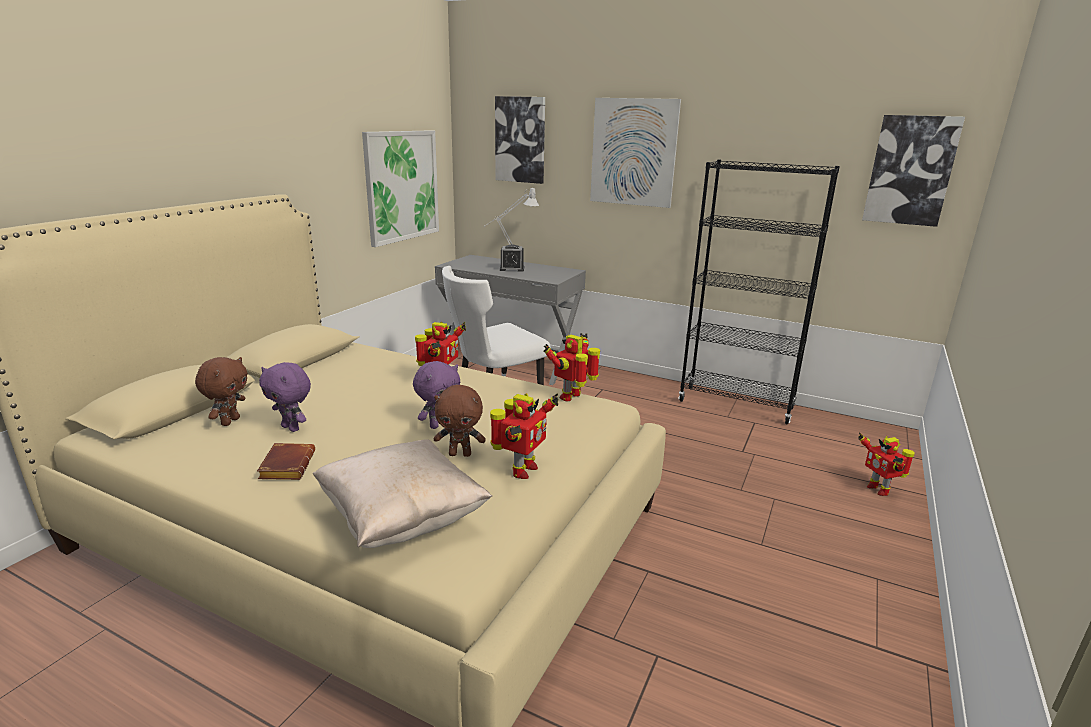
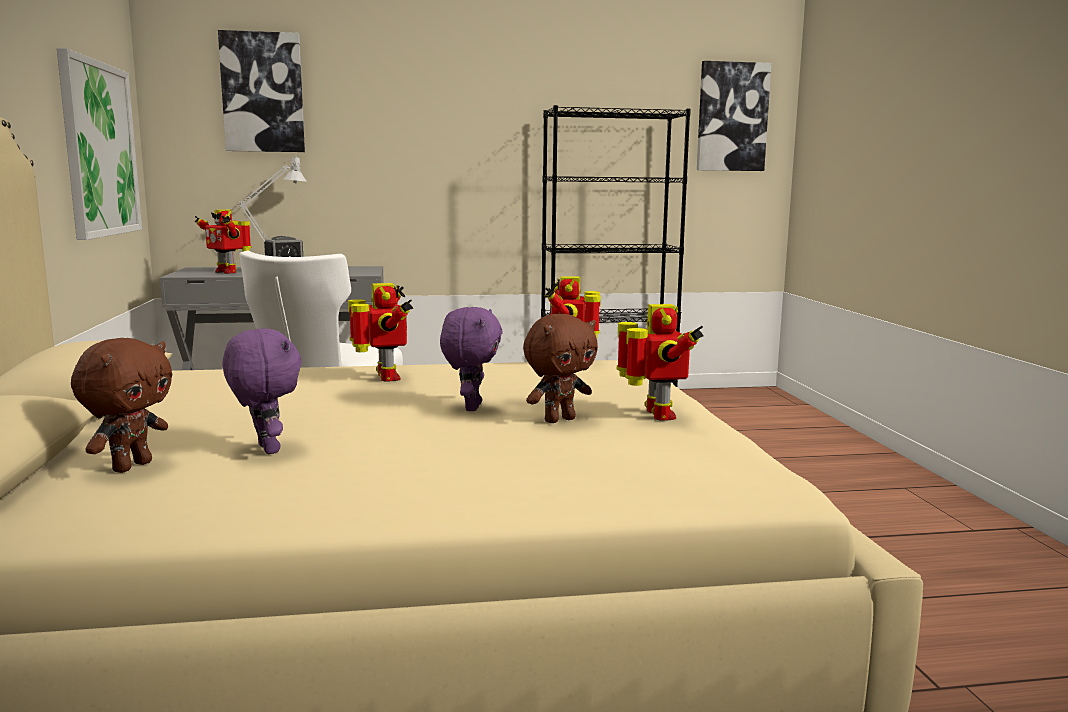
camera: 35 degrees left, 10 degrees down
brown plush toy [195,357,248,426] -> brown plush toy turned 45 degrees clockwise [71,338,172,473]
brown book [257,443,315,480] -> none
purple plush toy [259,362,311,432] -> purple plush toy turned 120 degrees counterclockwise [223,329,301,454]
beige pillow [313,439,492,548] -> none
picture [590,98,681,208] -> none
toy robot [859,432,915,496] -> toy robot moved to [195,209,251,274]

